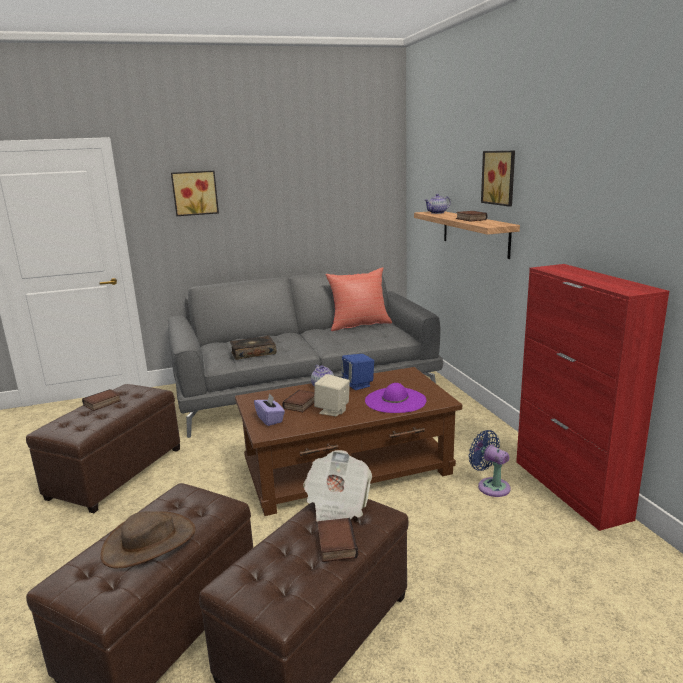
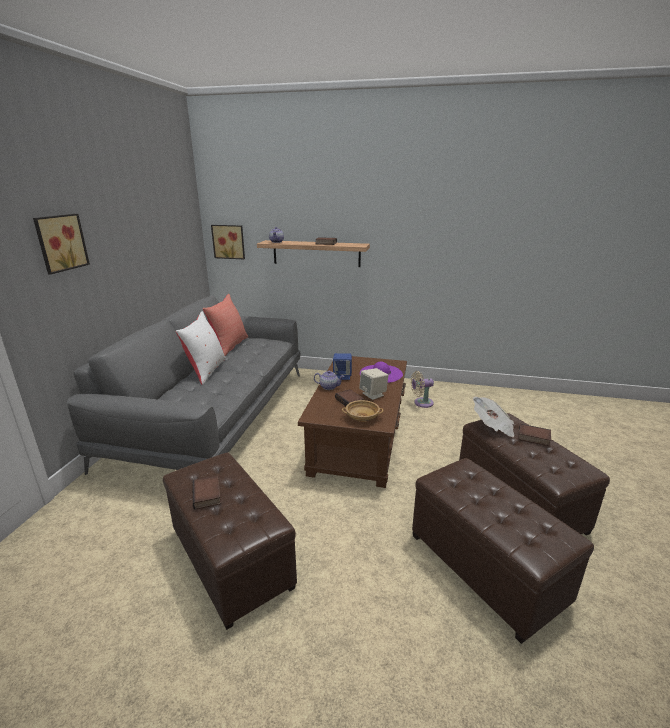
camera: 60 degrees left, 5 degrees up
brown hat [100,511,196,568] -> none
book [230,335,276,360] -> none
purple tissue box [254,393,285,426] -> beige bowl [342,400,384,422]
blue fan [469,430,511,497] -> beige fan [411,371,434,408]
picture [481,151,515,207] -> picture moved to [211,225,245,259]
red cabinet [516,264,669,531] -> none
none -> white pillow [176,311,226,385]

